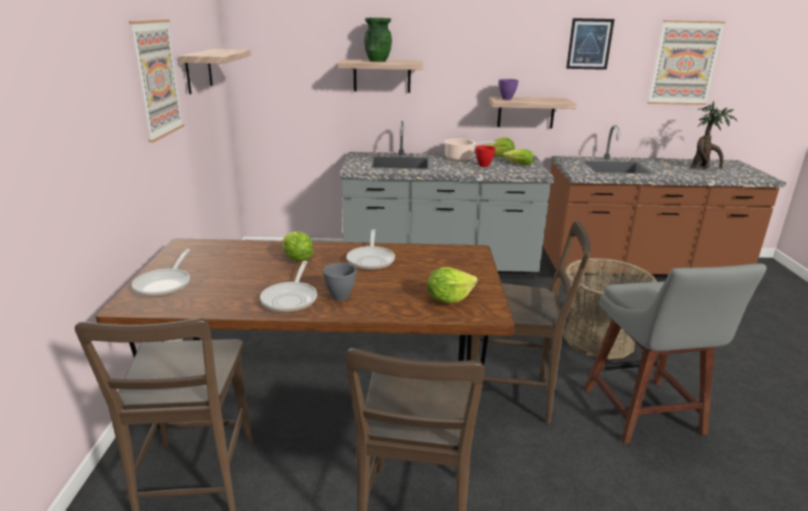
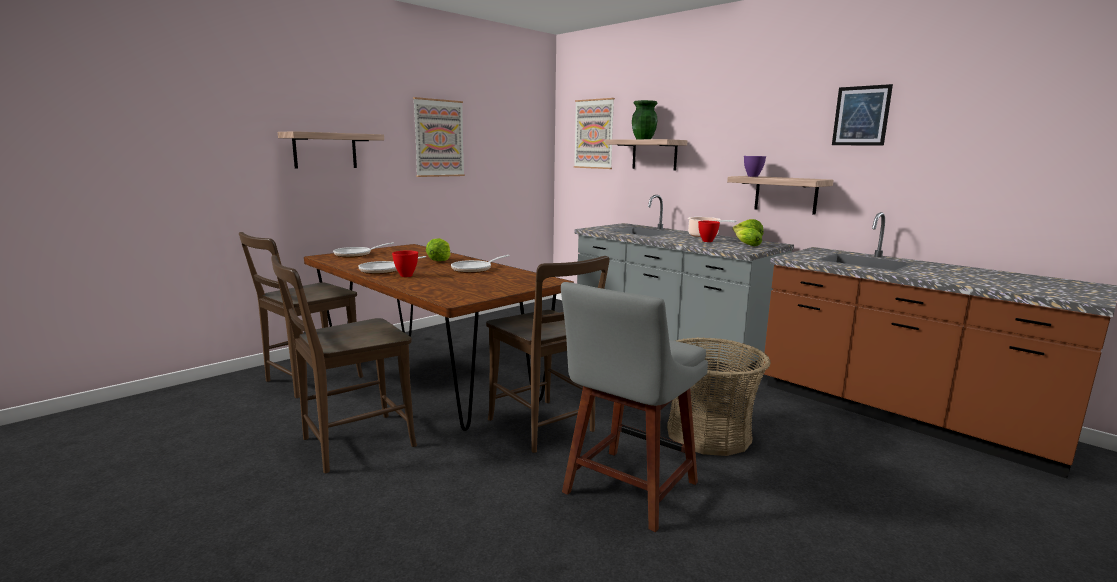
camera: 45 degrees right, 10 degrees down
shelf [179,49,251,94] -> shelf moved to [278,131,384,169]
grey bowl [323,263,356,301] -> red bowl [392,250,418,277]
lettuce [427,267,478,303] -> none
picture [648,20,725,105] -> picture moved to [574,98,615,169]
potted plant [690,100,738,169] -> none

